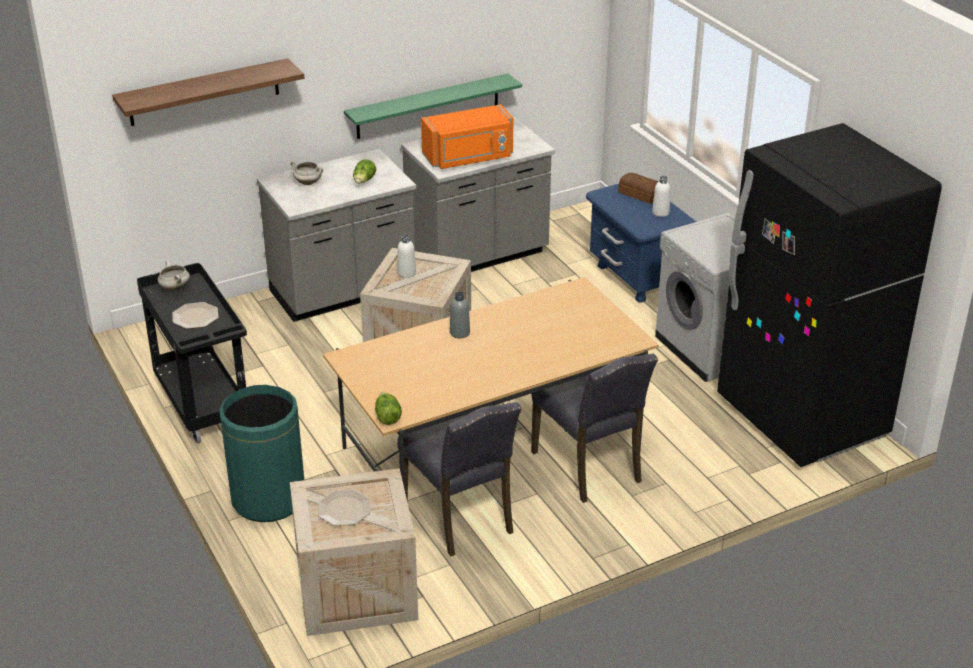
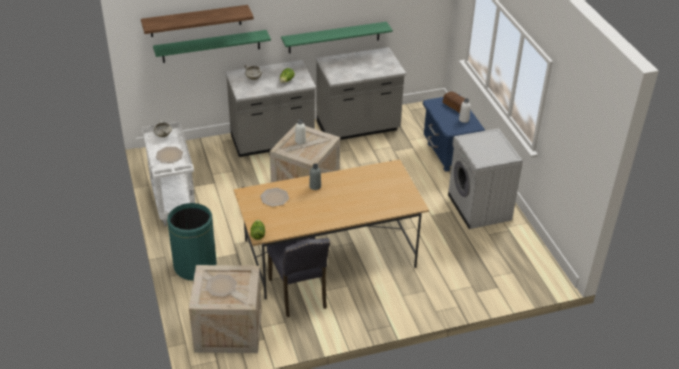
camera: 10 degrees right, 5 degrees up
black cart [137,263,247,443] -> white cart [142,122,195,226]
orange microwave [421,104,513,169] -> none
grey chair [531,353,658,503] -> none
black fridge [717,123,942,467] -> none
none -> green shelf [153,30,271,63]
none -> plate [260,188,289,207]

